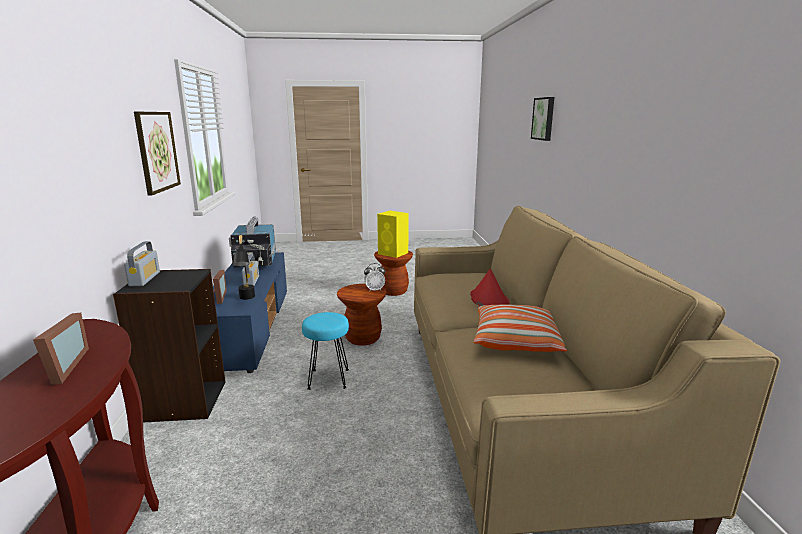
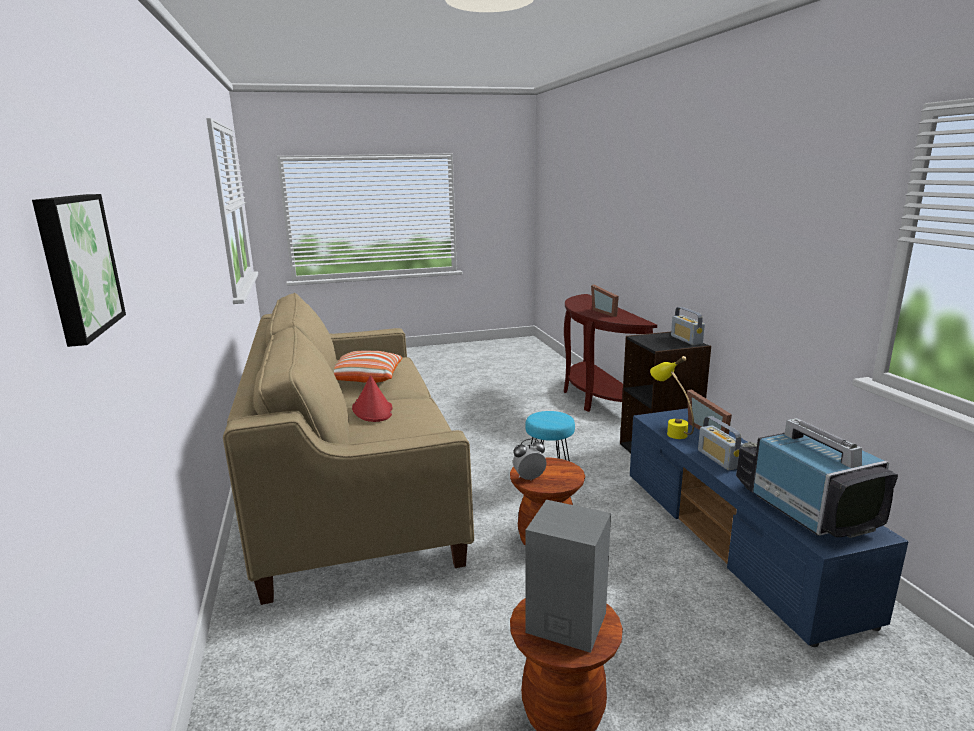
camera: 170 degrees right, 0 degrees up
picture [134,112,181,195] -> none
black table lamp [233,235,255,300] -> yellow table lamp [650,356,694,439]
yellow speaker [377,211,409,258] -> grey speaker [525,500,611,653]

